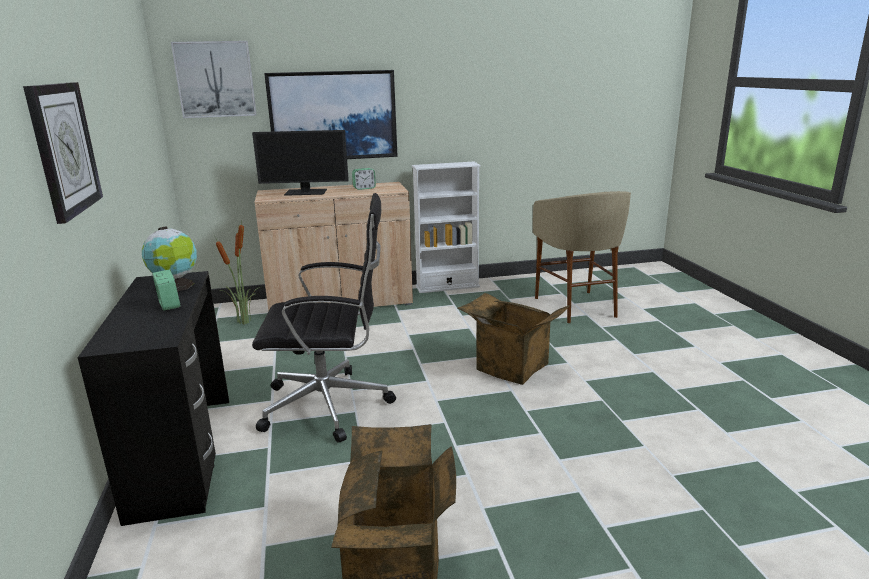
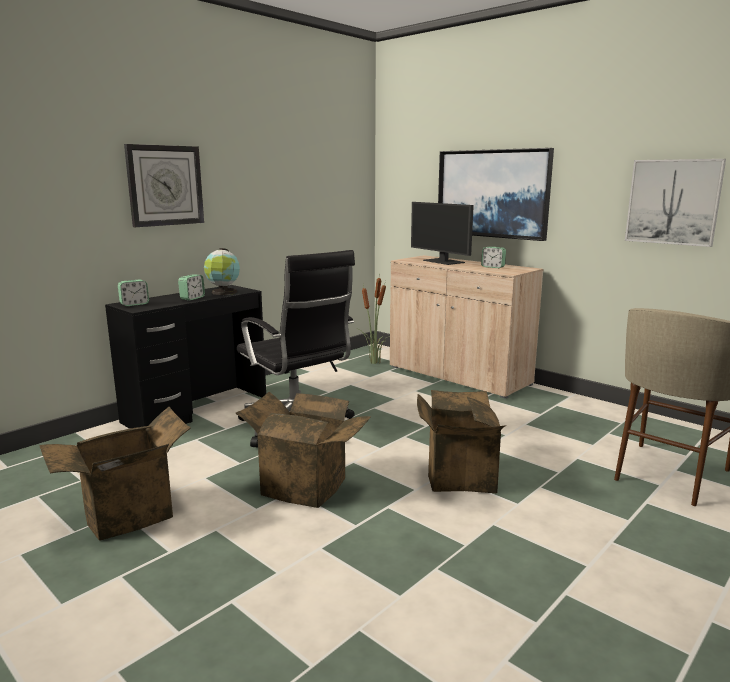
camera: 55 degrees right, 5 degrees down
picture [171,41,257,118] -> picture moved to [625,159,726,247]
white bookcase [412,162,481,293] -> none
none -> alarm clock [118,279,149,306]
none -> cardboard box [235,392,371,508]

